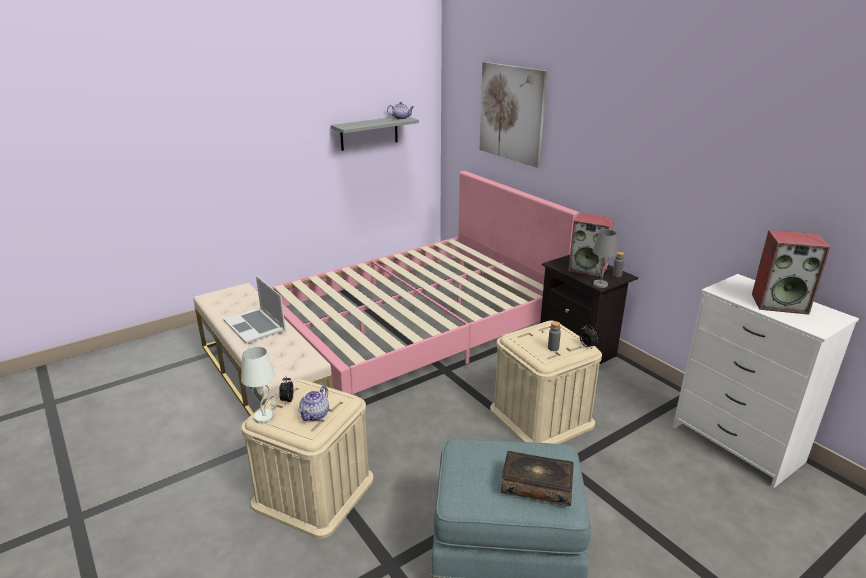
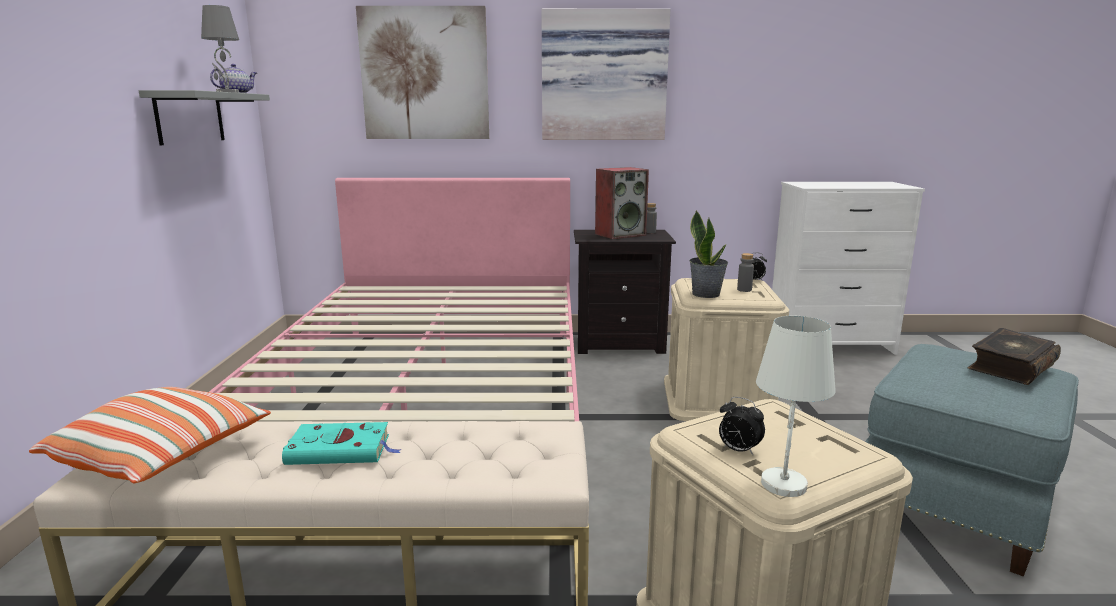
camera: 55 degrees left, 10 degrees down
laptop [223,276,286,344] -> turquoise book [282,422,402,465]
teapot [298,386,329,421] -> none
grey table lamp [593,230,618,288] -> grey table lamp moved to [201,5,239,93]
speaker [752,230,830,315] -> none
none -> pillow [29,387,271,483]
none -> picture [541,8,671,140]
none -> potted plant [689,211,728,298]

